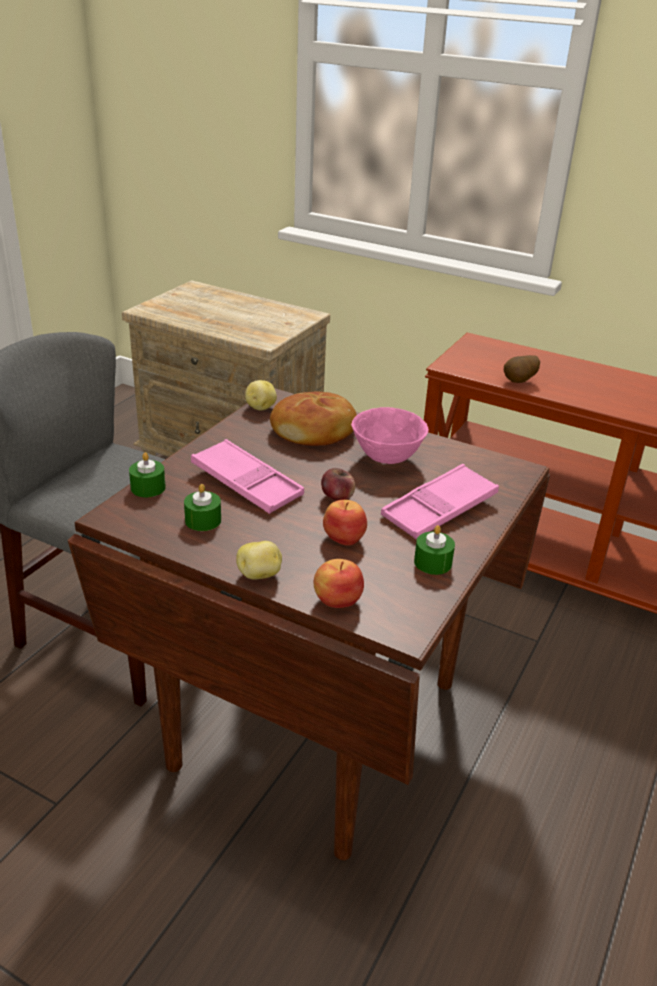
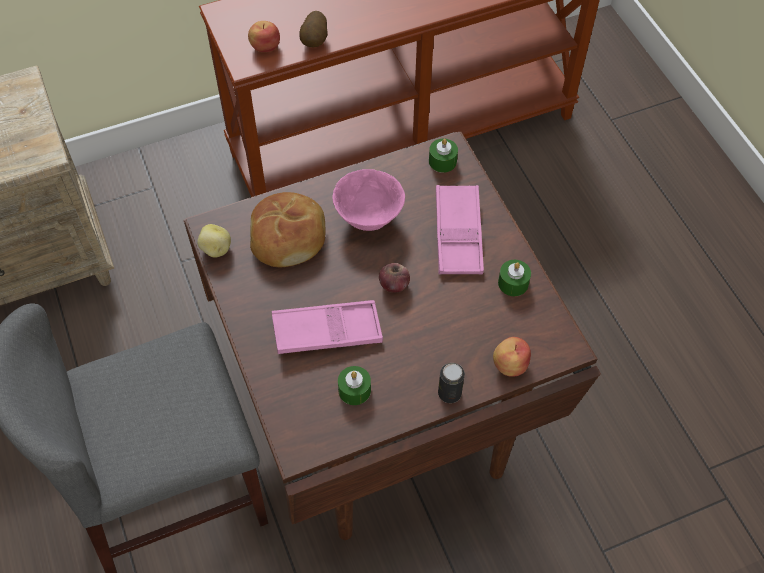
camera: 50 degrees left, 25 degrees up
green candle [129,452,166,497] -> green candle moved to [429,139,458,173]
potato [236,541,282,580] -> can [438,363,465,403]
apple [323,500,367,546] -> apple moved to [248,21,280,52]

